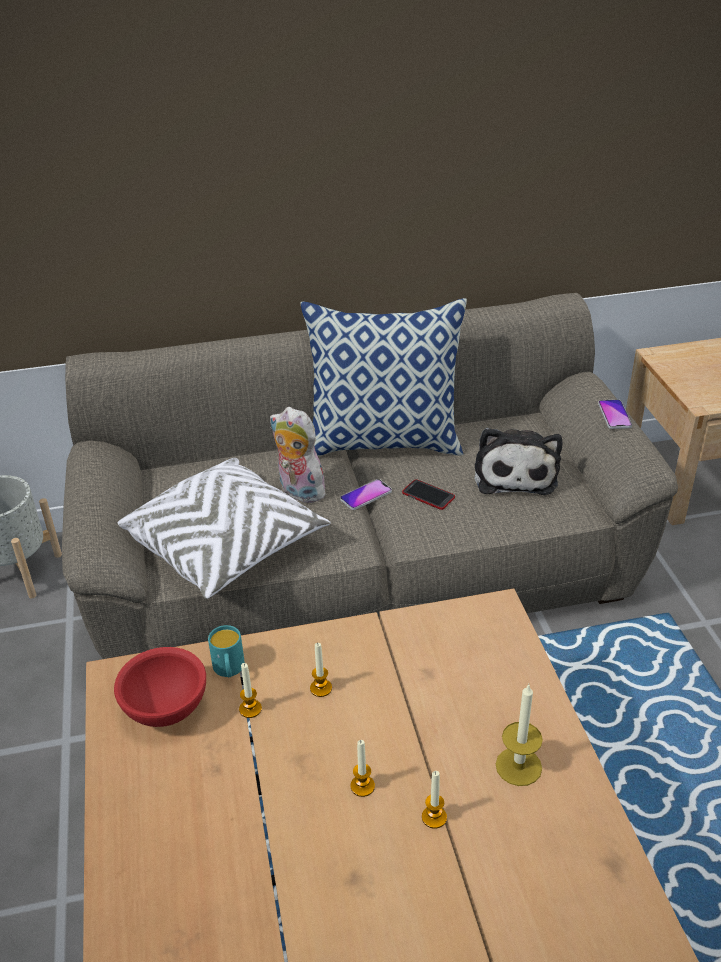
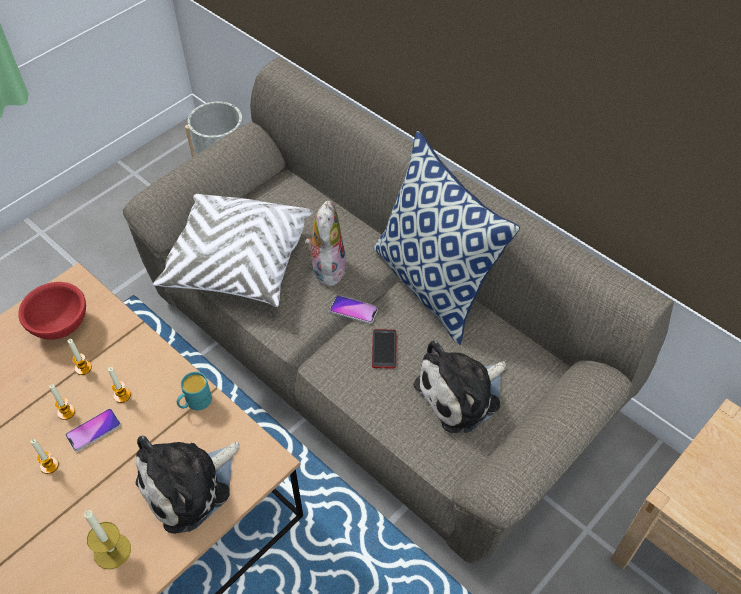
camera: 55 degrees right, 15 degrees up
turquoise mug [208,625,245,677] -> turquoise mug moved to [177,372,212,411]
candle [422,771,447,829] -> candle moved to [49,384,75,420]
phone [598,399,632,429] -> phone moved to [65,409,121,452]
none -> plush toy [136,436,240,534]

